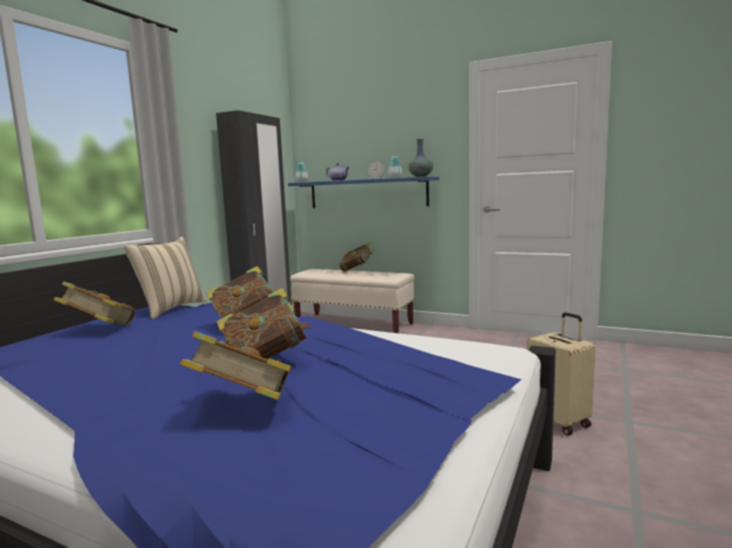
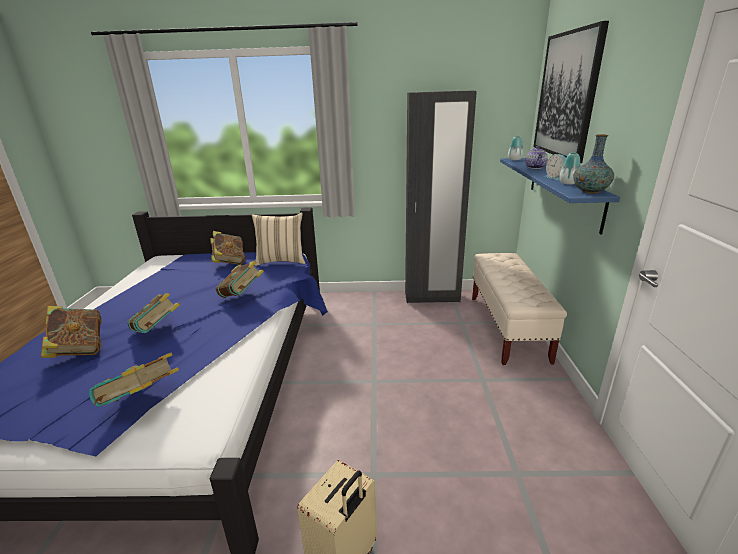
camera: 65 degrees right, 15 degrees up
book [339,242,374,272] -> book moved to [89,353,179,407]
none -> picture [533,21,609,163]

